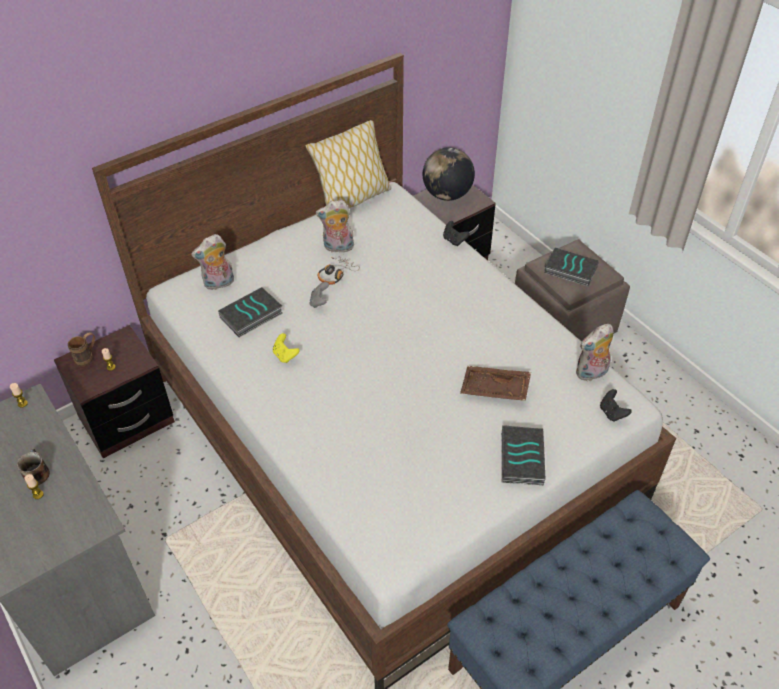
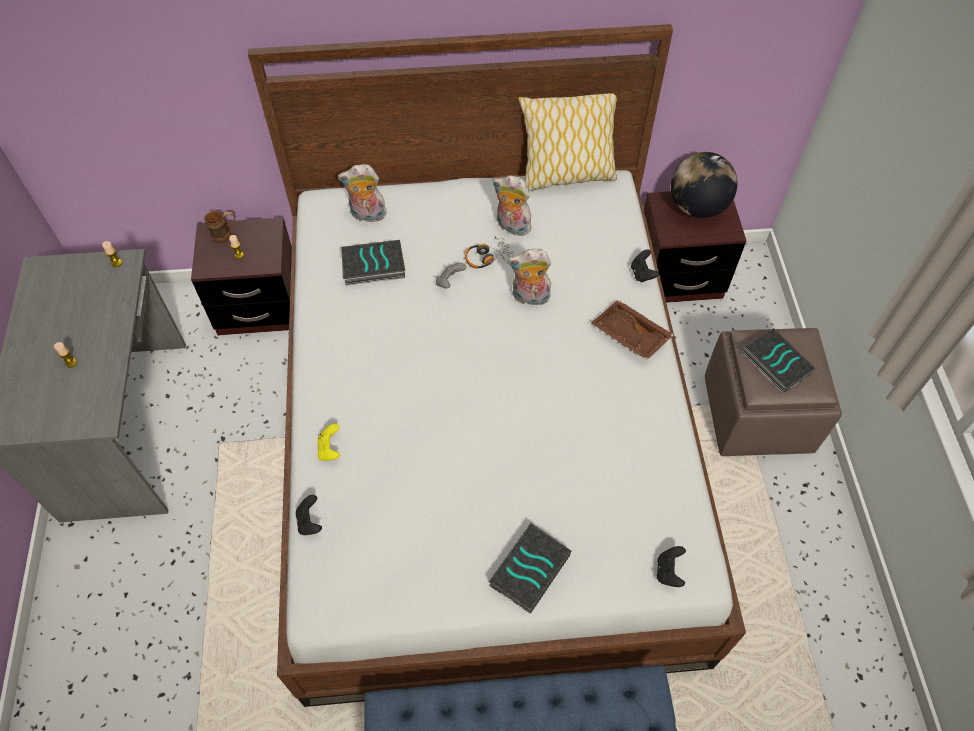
camera: 30 degrees right, 10 degrees up
mug [17,449,50,485] -> none
yellow game controller [273,333,300,363] -> yellow game controller moved to [317,424,340,461]
brown tray [460,366,531,401] -> brown tray moved to [591,300,674,360]
plush toy [576,324,614,381] -> plush toy moved to [507,249,551,306]
none -> black game controller [296,495,322,535]

